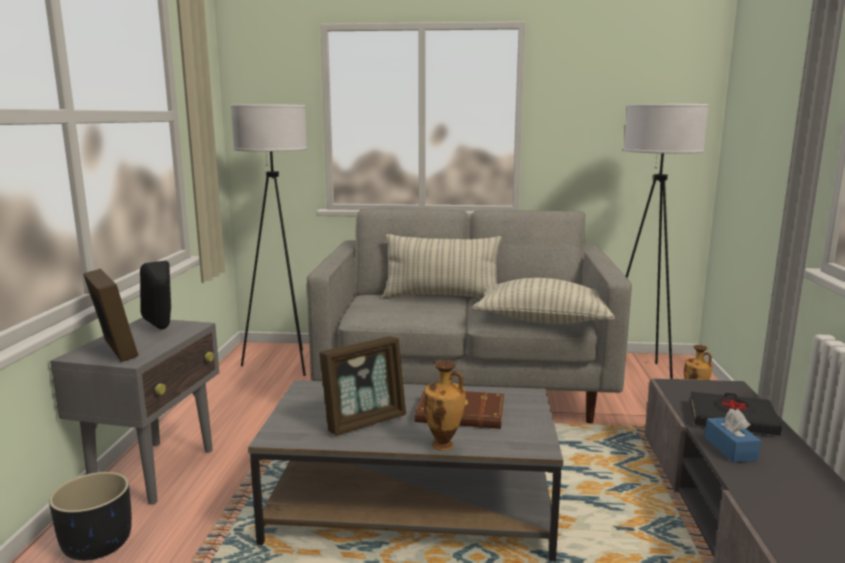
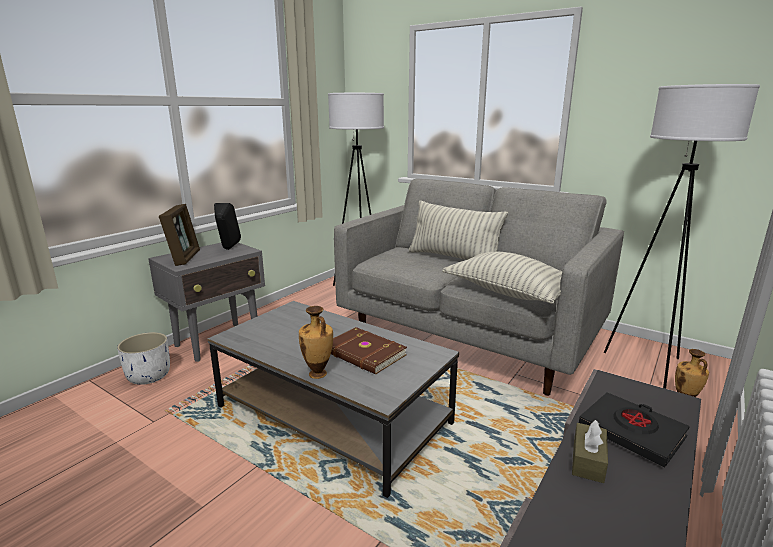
camera: 30 degrees right, 5 degrees up
black planter [49,472,132,561] -> white planter [117,332,170,385]
picture frame [320,336,406,436] -> none
blue tissue box [705,408,761,463] -> brown tissue box [572,420,608,483]

